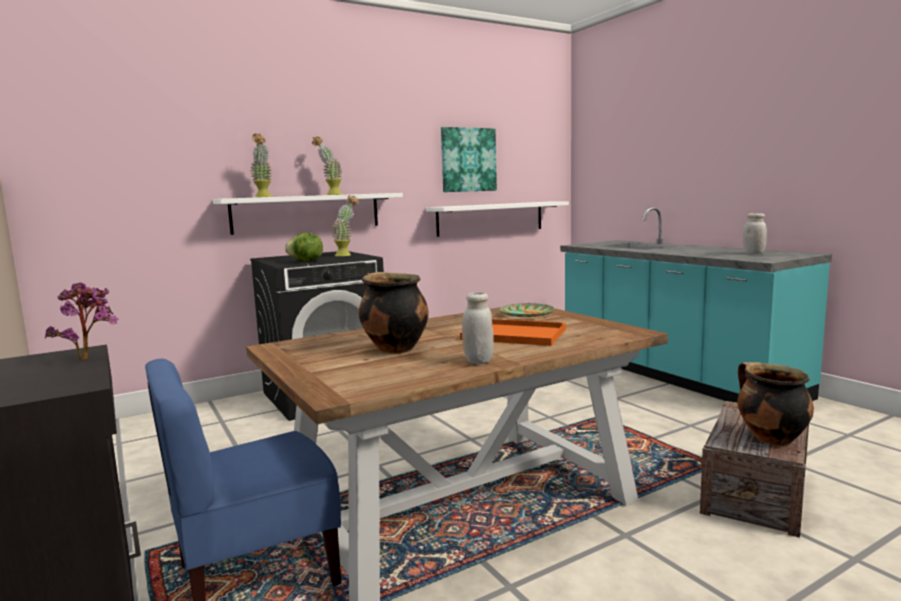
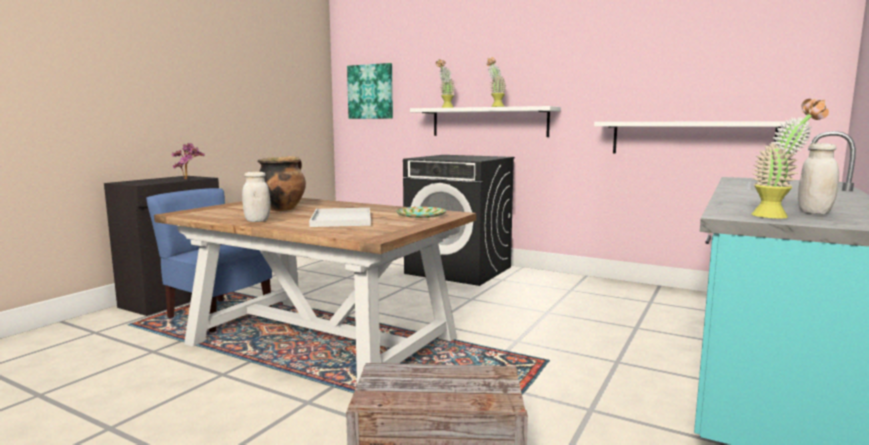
camera: 60 degrees right, 0 degrees up
lettuce [285,233,323,262] -> none
potted plant [332,195,359,256] -> potted plant moved to [752,99,829,219]
picture [441,127,497,192] -> picture moved to [347,63,393,119]
orange tray [460,319,566,346] -> white tray [309,208,371,227]
cooking pot [737,362,814,446] -> none

